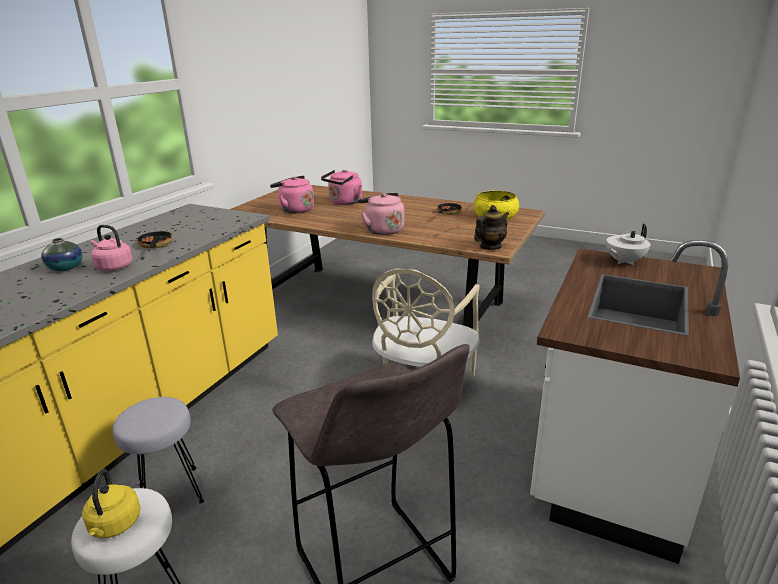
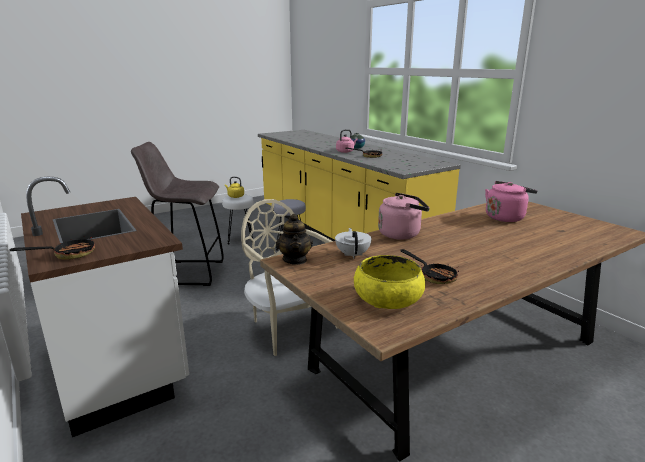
camera: 120 degrees right, 5 degrees down
pink kettle [321,170,362,205] -> none
white teapot [606,224,651,265] -> white teapot moved to [335,228,372,259]
none -> frying pan [10,236,95,260]

